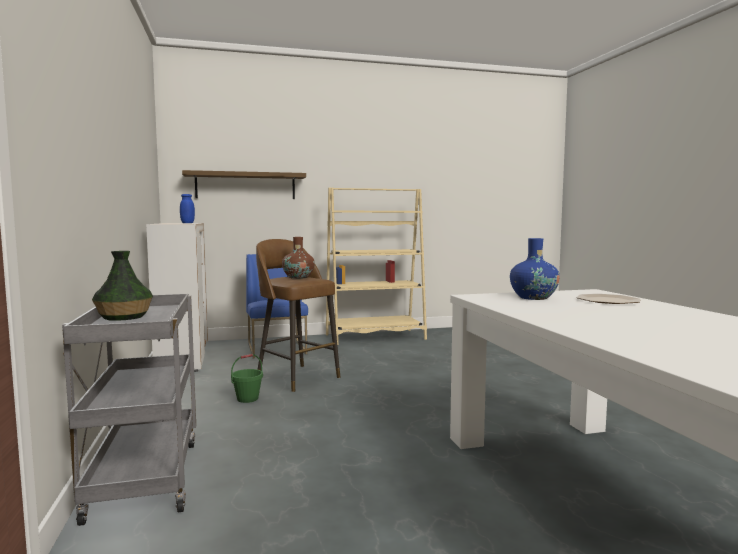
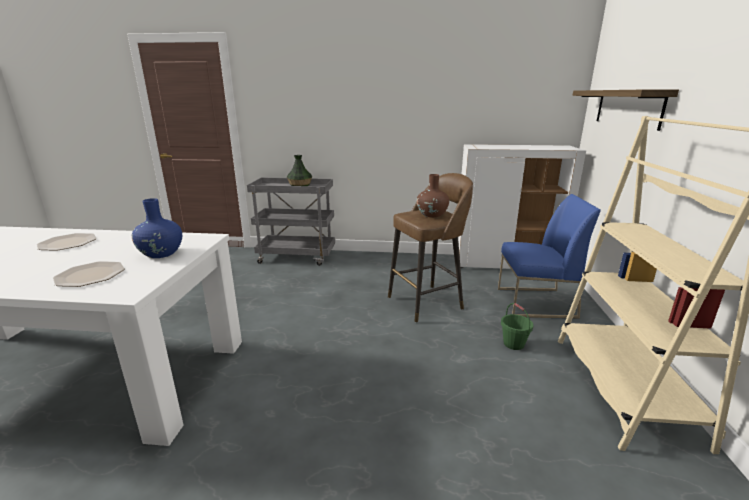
camera: 110 degrees right, 15 degrees up
blue jar [180,194,195,223] -> none
green bucket [231,354,263,403] -> green bucket moved to [501,303,534,350]
none -> plate [37,233,97,251]

